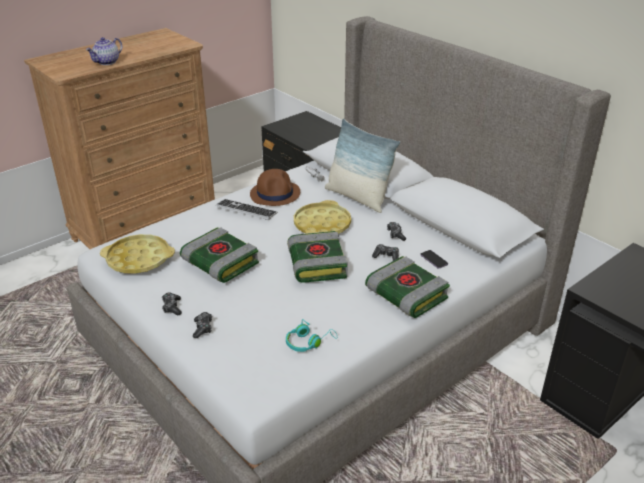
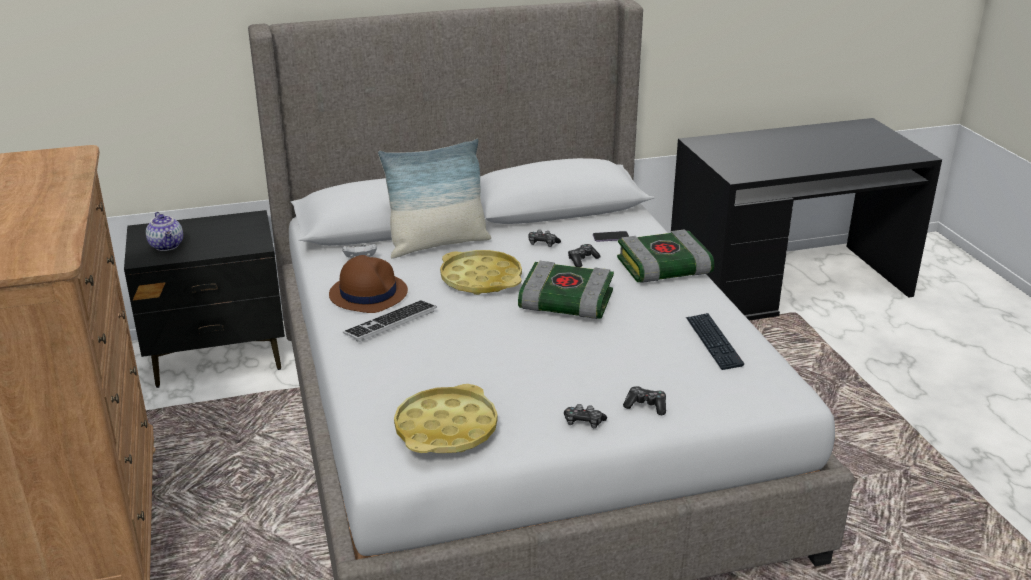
camera: 65 degrees left, 5 degrees down
teapot [86,37,122,65] -> teapot moved to [146,212,183,251]
book [180,227,259,283] -> none
turquoise headphones [286,319,337,352] -> keyboard [686,313,744,370]

